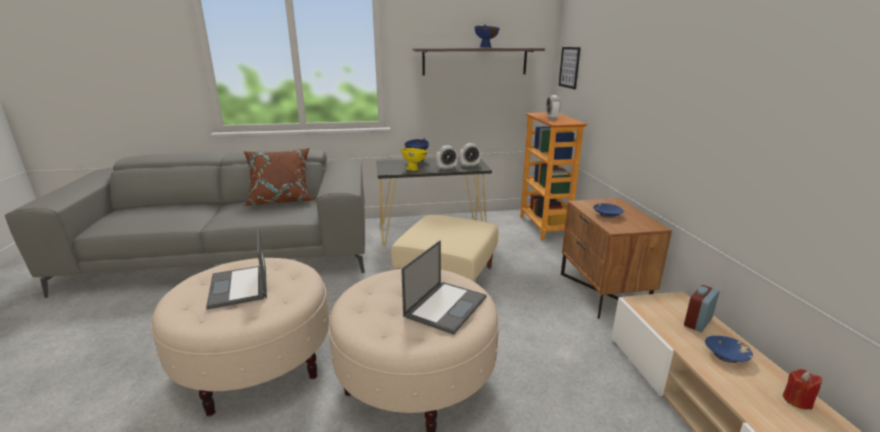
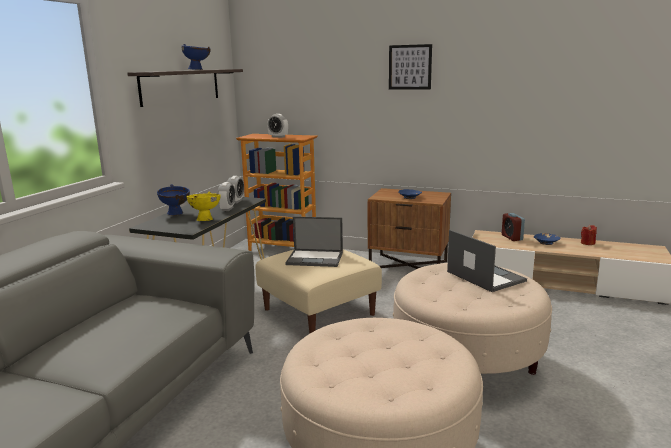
camera: 60 degrees left, 5 degrees down
laptop [206,226,267,310] -> laptop moved to [285,217,343,267]
brown pillow [243,148,314,206] -> none
picture [558,47,581,89] -> picture moved to [389,44,432,90]

